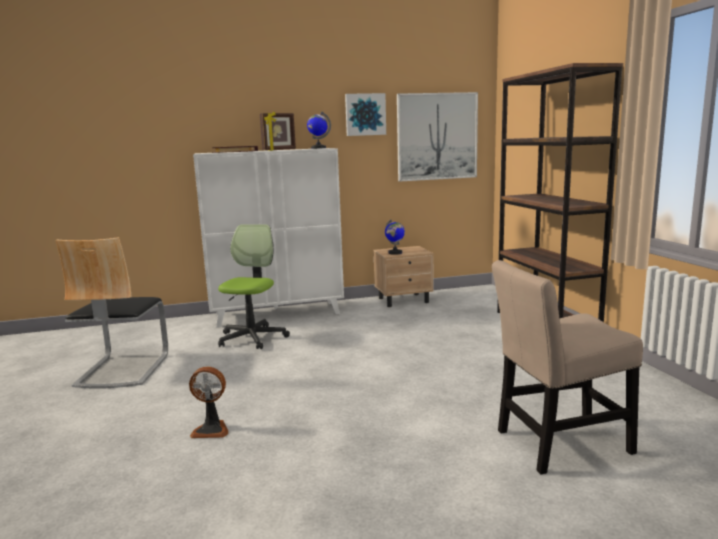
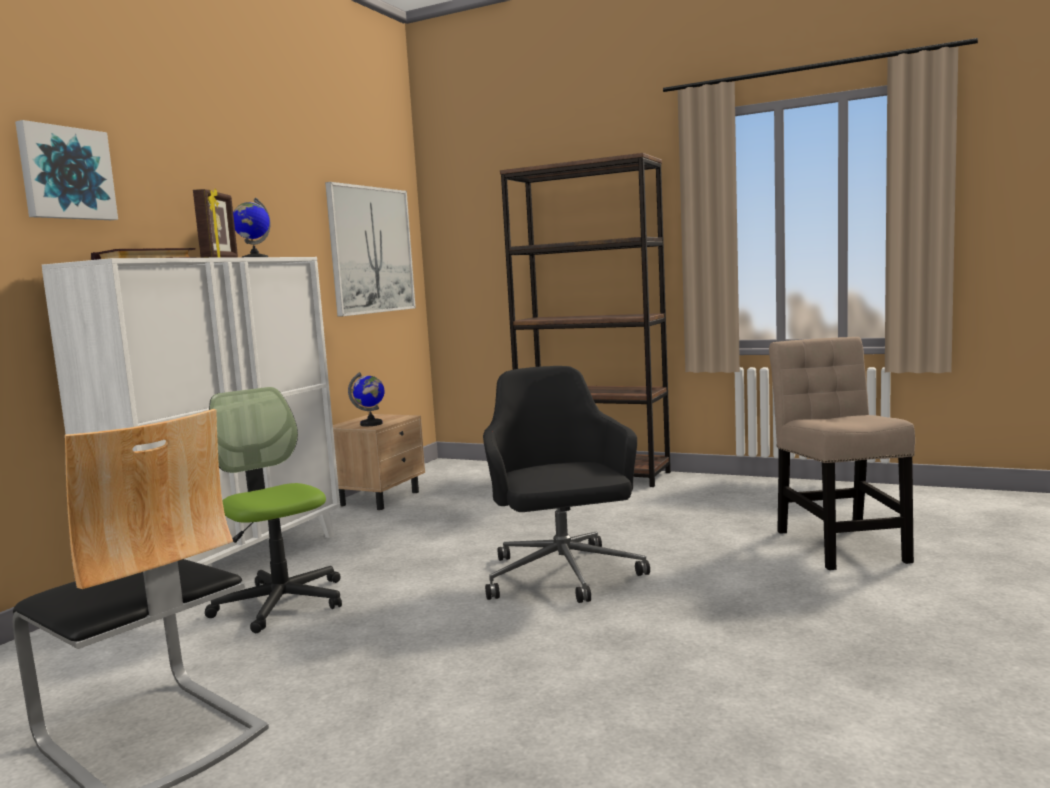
camera: 50 degrees left, 5 degrees down
fan [189,367,228,438] -> none
picture [345,93,386,136] -> picture moved to [15,120,118,220]
beige chair [492,260,643,475] -> beige chair turned 150 degrees clockwise [769,337,915,570]
none -> black office chair [483,366,650,603]

